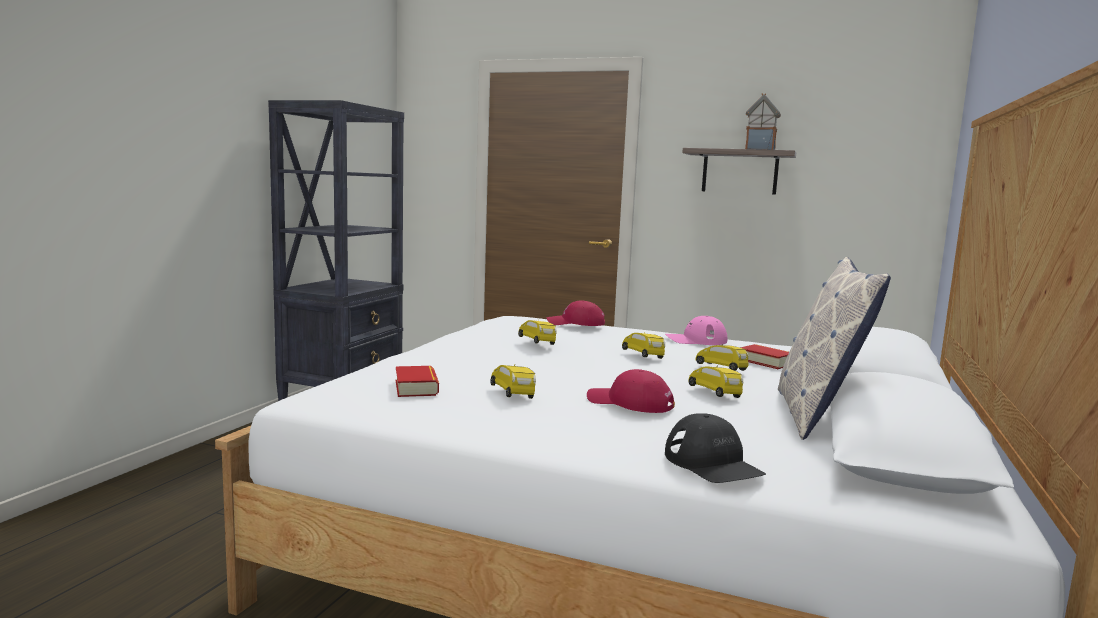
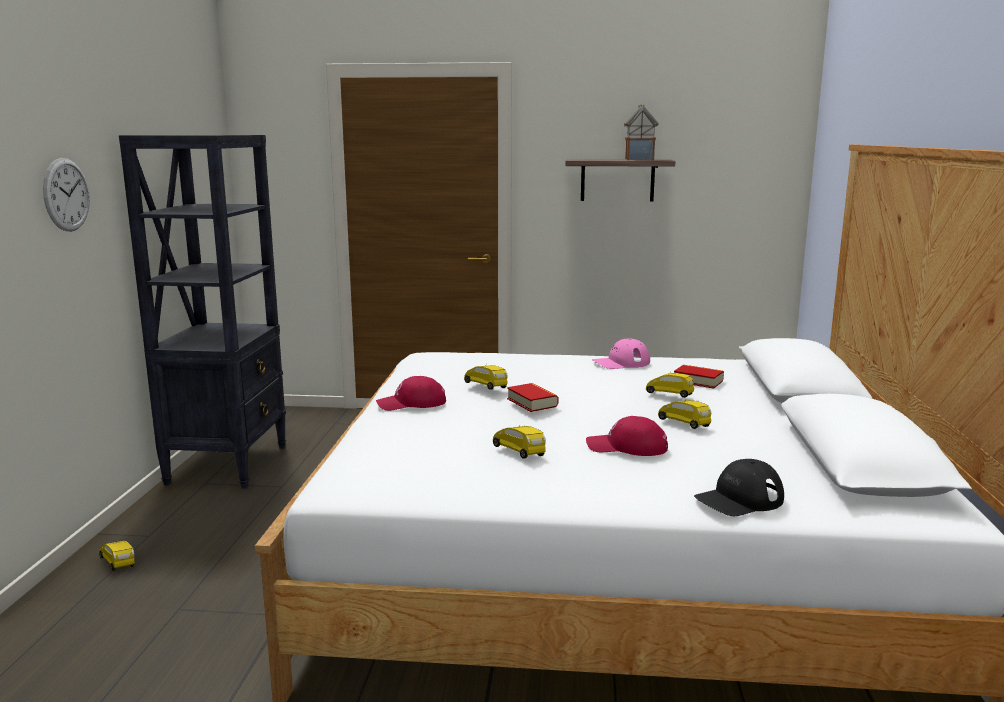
camera: 15 degrees left, 5 degrees up
book [396,366,439,397] -> book moved to [507,383,558,412]
red cap [547,301,605,326] -> red cap moved to [376,376,446,411]
yellow toy car [622,331,665,359] -> yellow toy car moved to [99,541,134,571]
black cap [665,413,766,483] -> black cap turned 105 degrees clockwise [694,459,784,516]
pillow [778,257,891,440] -> none
none -> wall clock [43,158,90,231]

